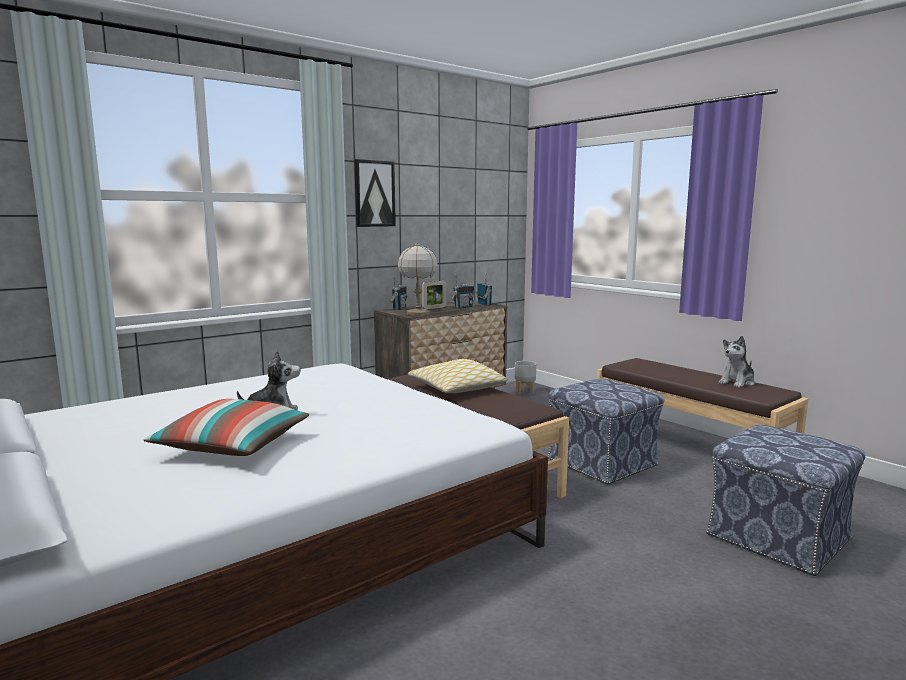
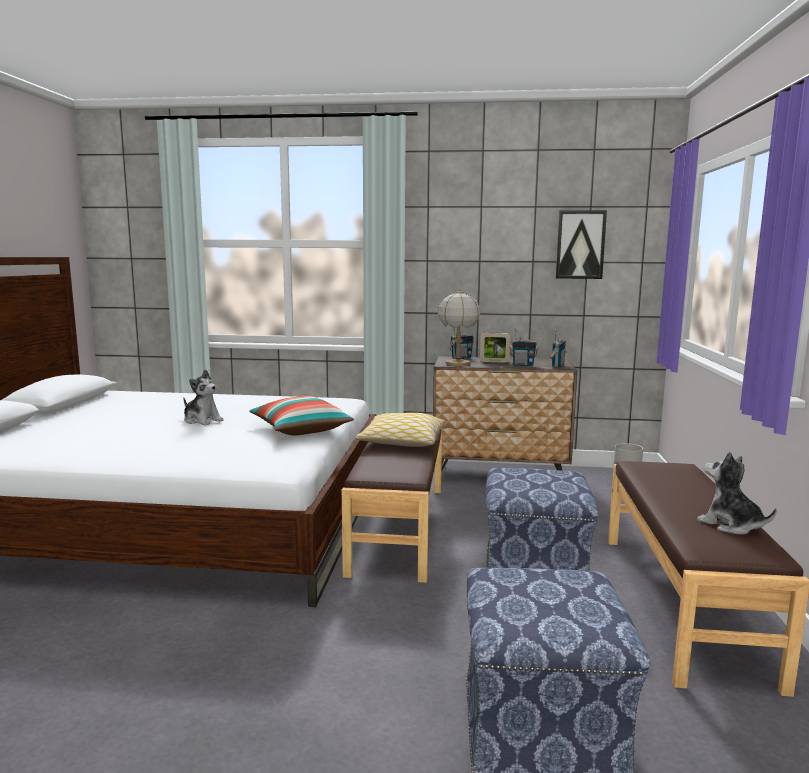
camera: 45 degrees right, 0 degrees up
pillow [143,399,309,456] -> pillow moved to [249,396,354,435]
picture [354,159,396,227] -> picture moved to [556,210,607,279]
plush toy [718,336,755,388] -> plush toy turned 45 degrees clockwise [697,451,777,535]

